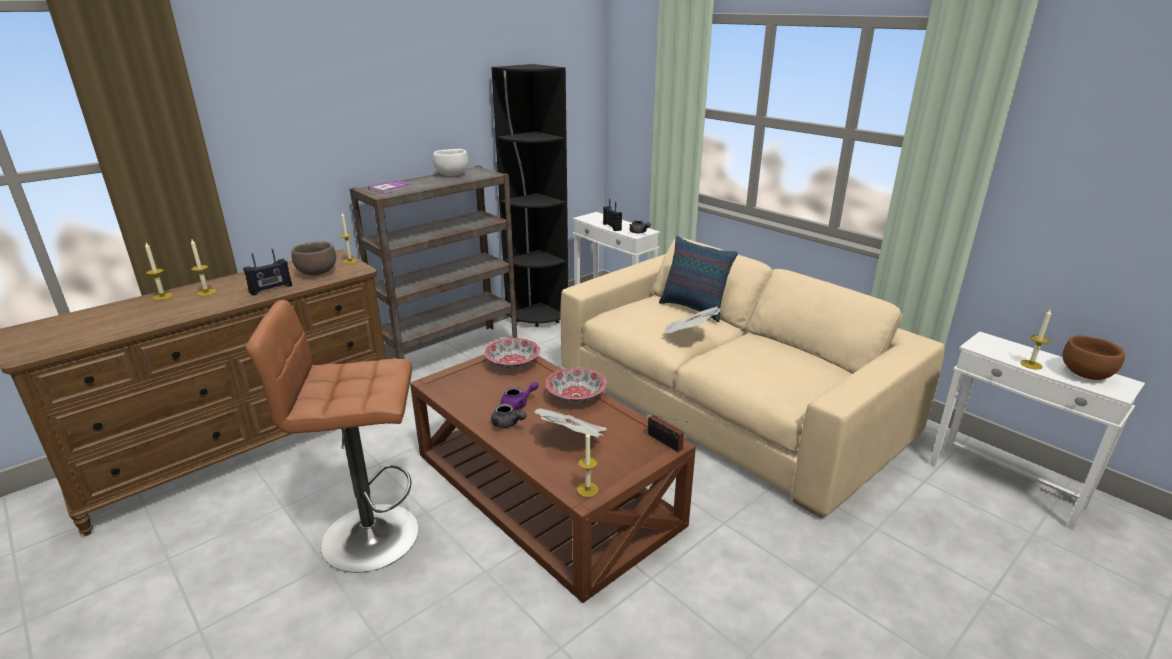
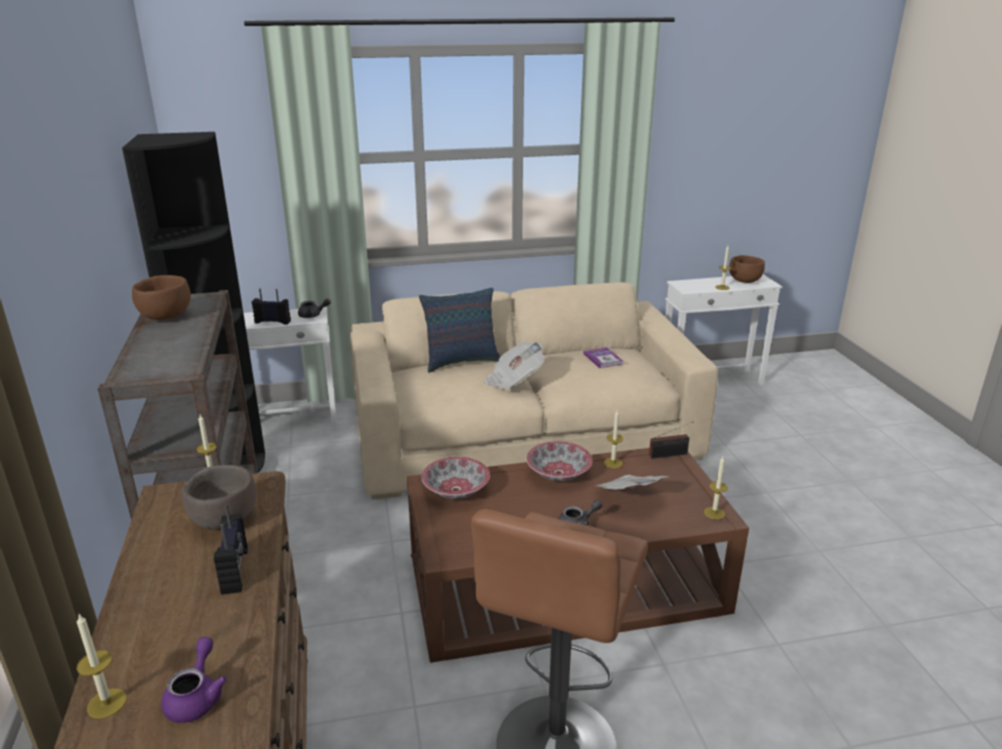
camera: 60 degrees left, 0 degrees up
candle [191,240,216,296] -> candle moved to [604,410,623,468]
book [368,180,412,194] -> book moved to [584,347,623,368]
white bowl [433,149,468,176] -> brown bowl [132,275,191,320]
purple teapot [501,381,539,410] -> purple teapot moved to [161,637,227,723]

